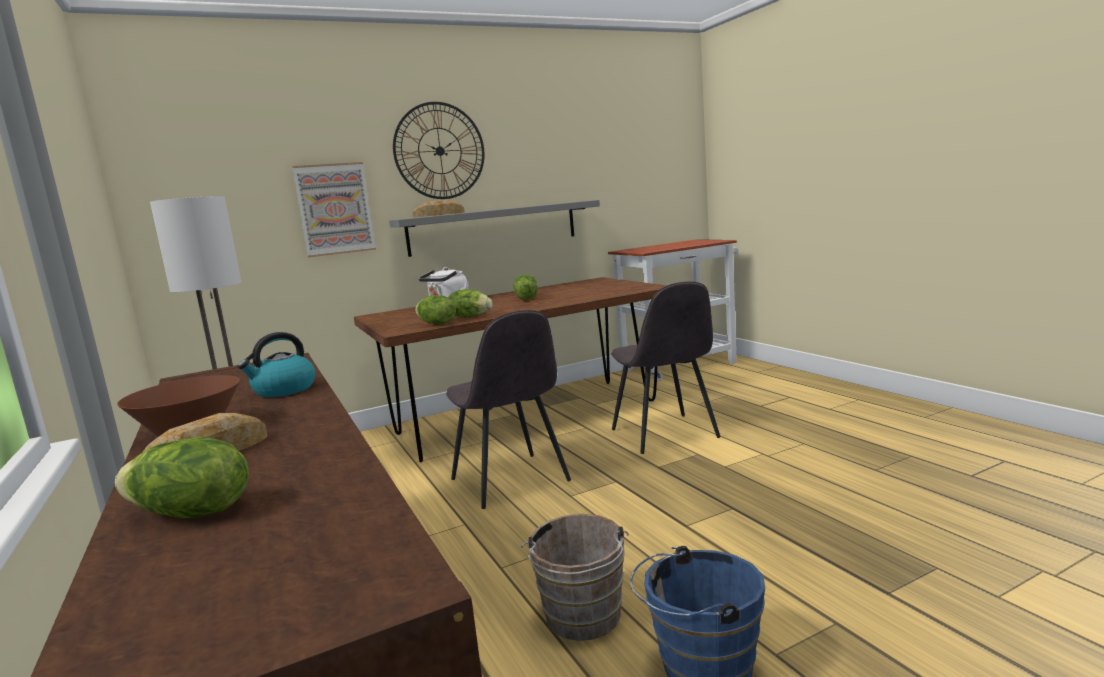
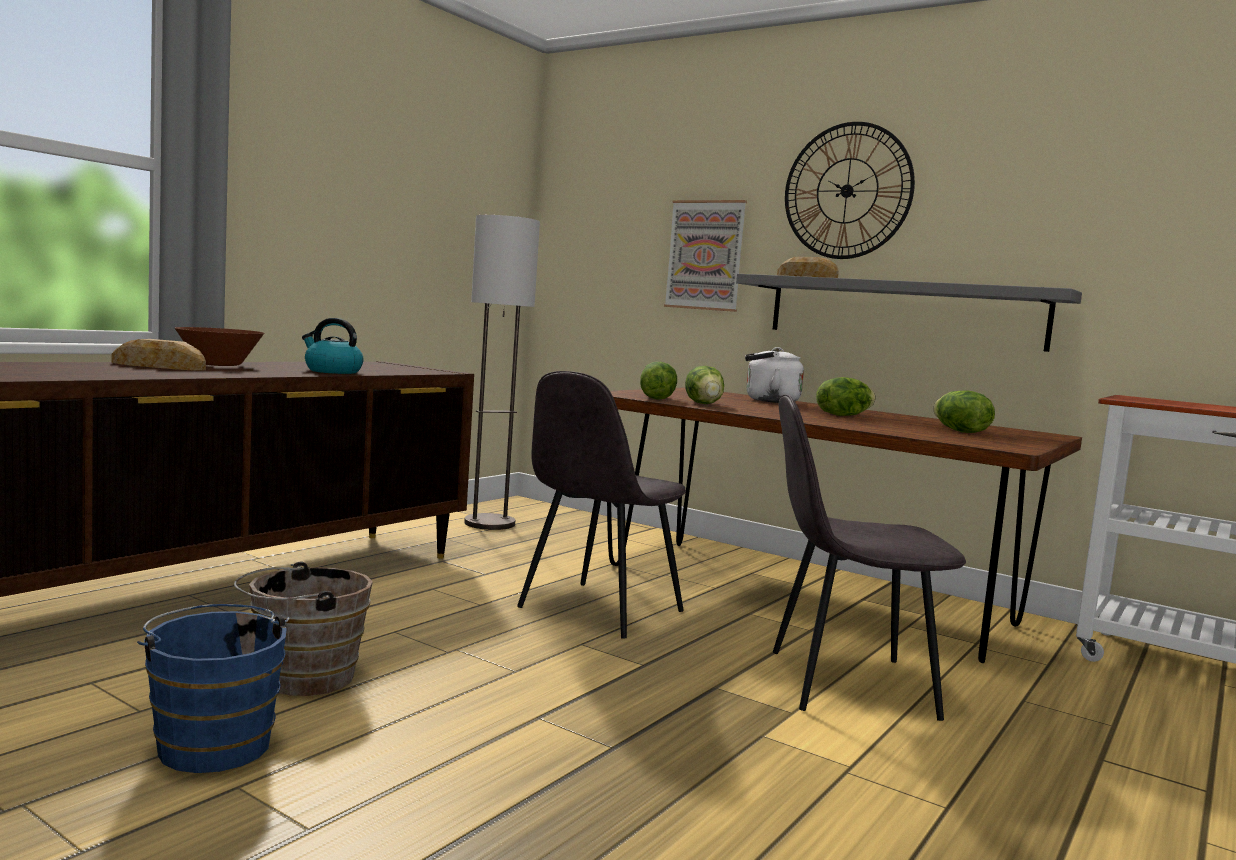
camera: 60 degrees right, 5 degrees down
lettuce [115,437,249,518] -> lettuce moved to [933,390,995,433]
grey chair [611,281,720,454] -> grey chair turned 45 degrees clockwise [773,394,966,721]

